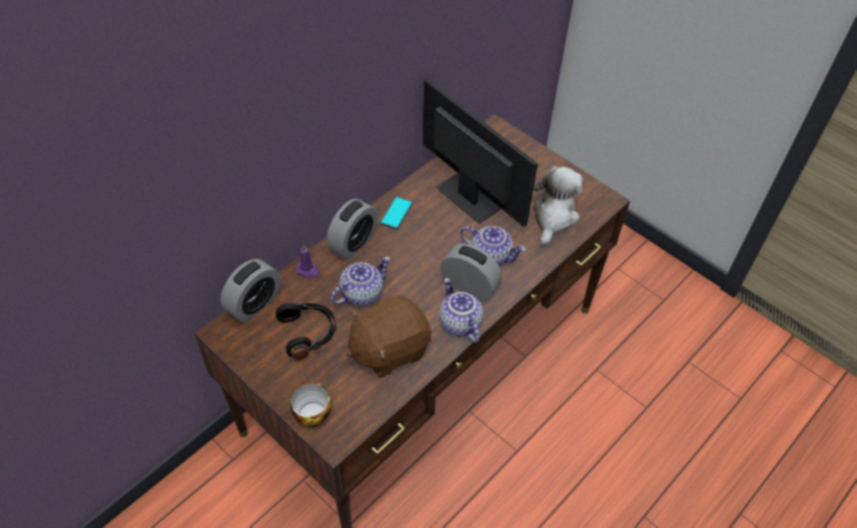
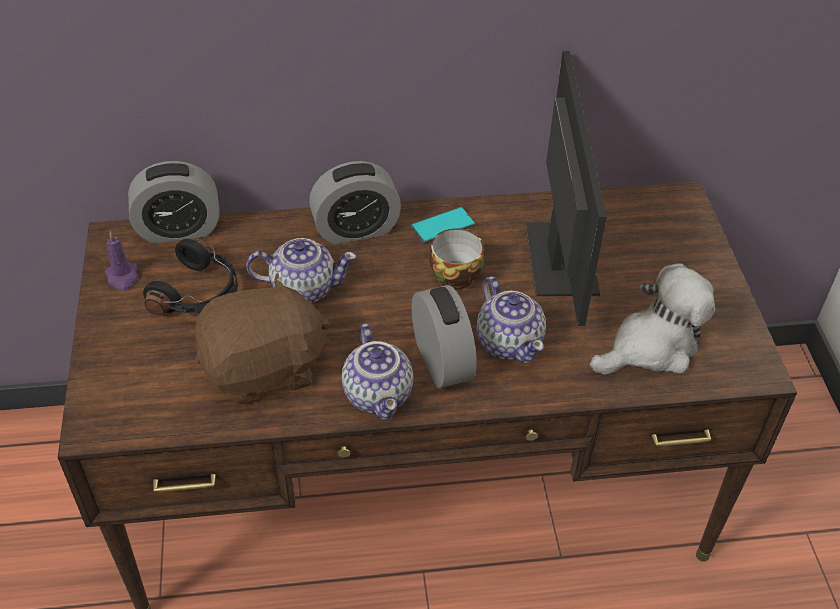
camera: 40 degrees right, 5 degrees down
cup [290,380,331,427] -> cup moved to [430,228,484,289]
purple candle [296,244,319,278] -> purple candle moved to [105,231,138,291]
brown plush toy [347,295,431,378] -> brown plush toy turned 150 degrees clockwise [195,273,331,405]
teapot [439,278,483,343] -> teapot turned 150 degrees clockwise [342,323,413,420]

